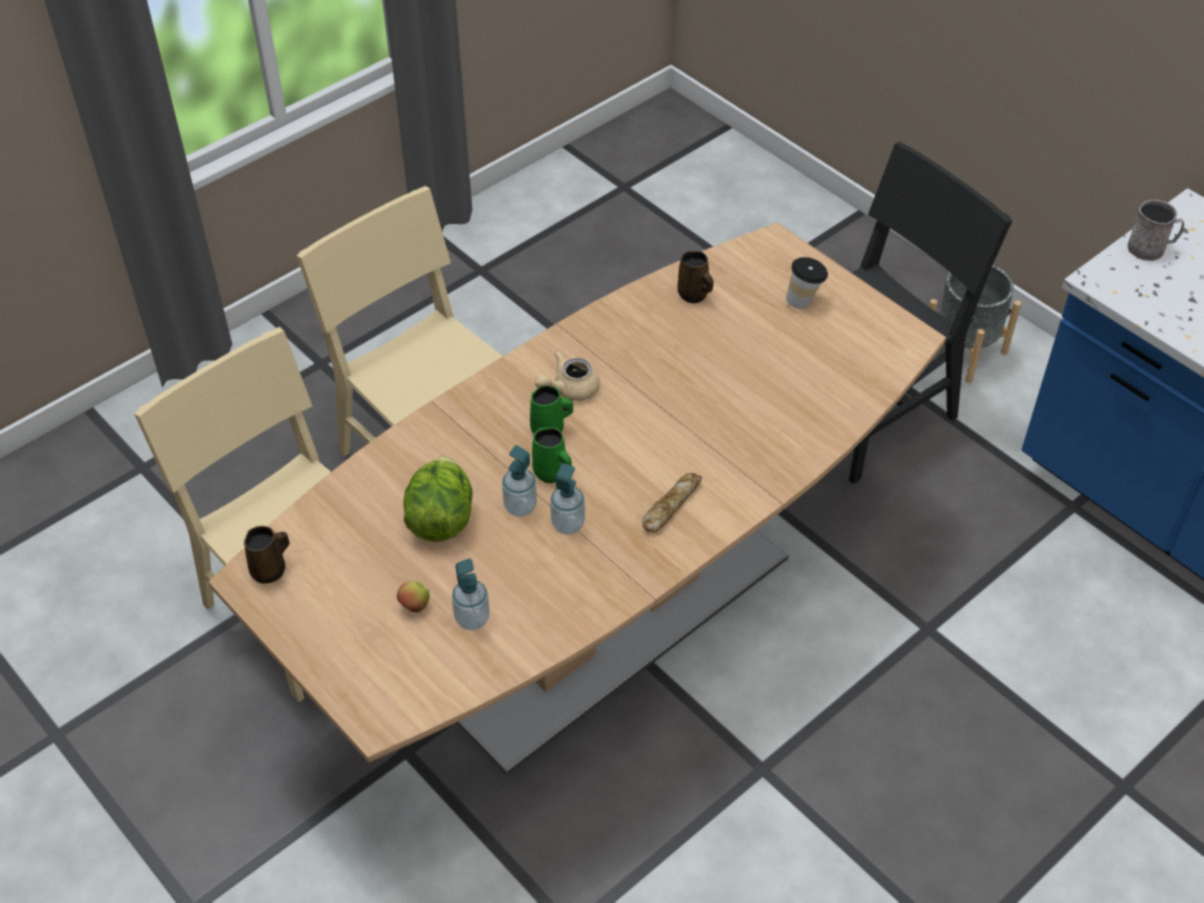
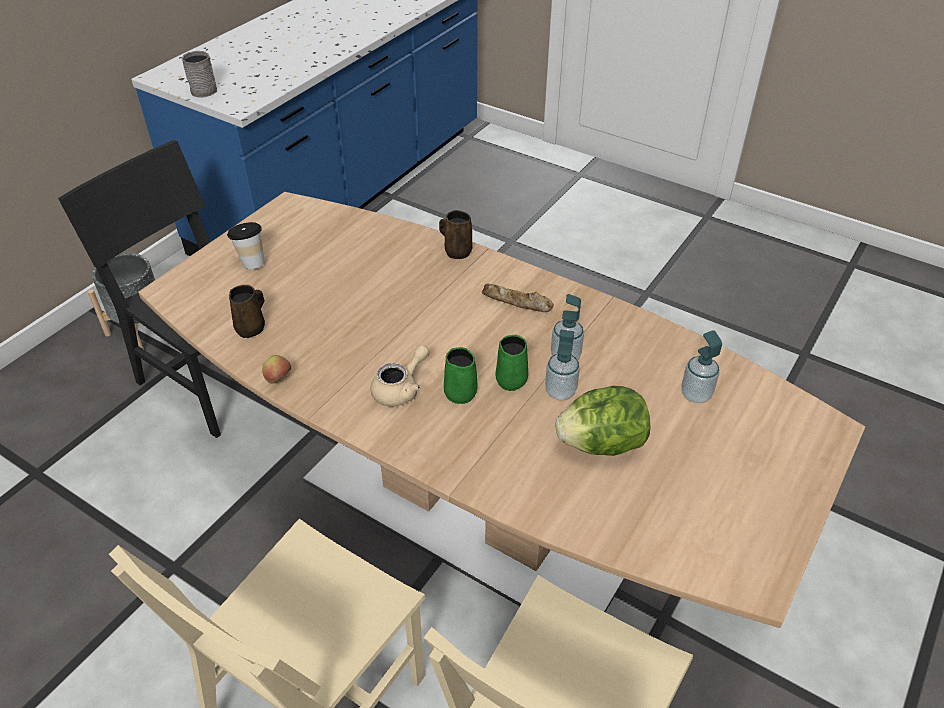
camera: 105 degrees left, 5 degrees down
brown mug [244,526,290,584] -> brown mug moved to [439,210,472,259]
apple [397,581,430,613] -> apple moved to [262,355,291,384]
beige teapot [535,351,600,401] -> beige teapot turned 90 degrees counterclockwise [370,345,429,407]

